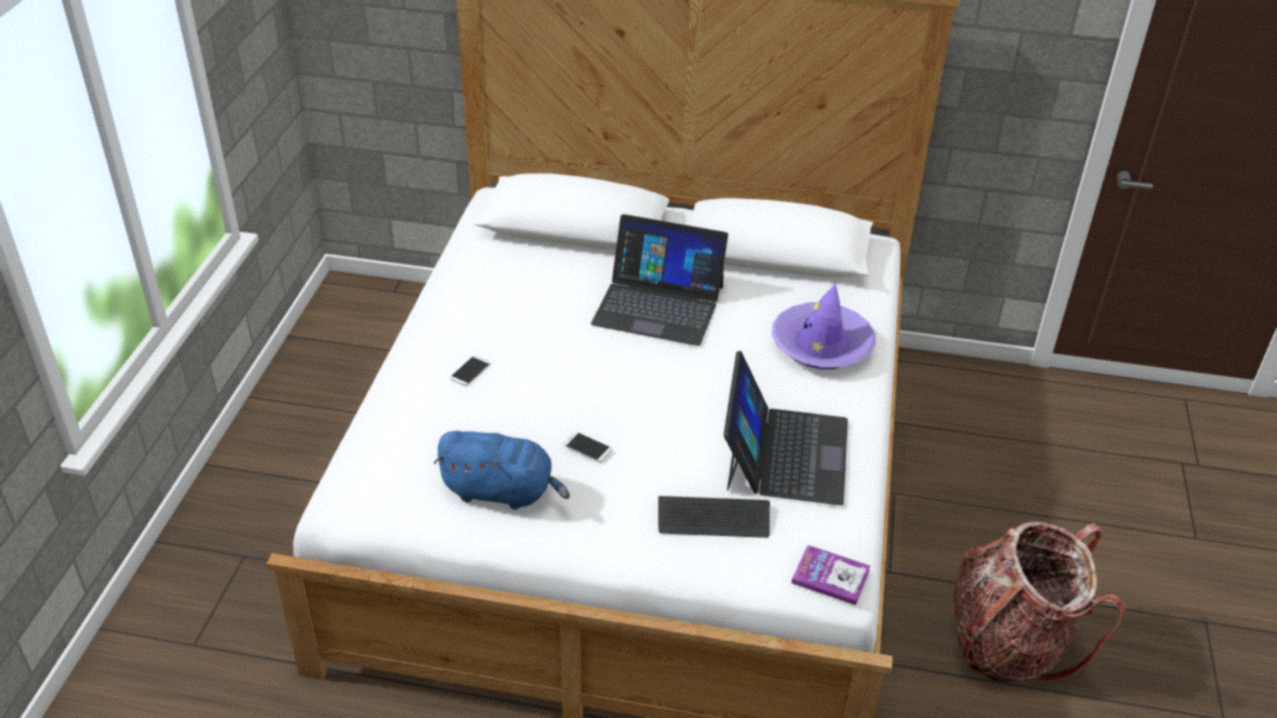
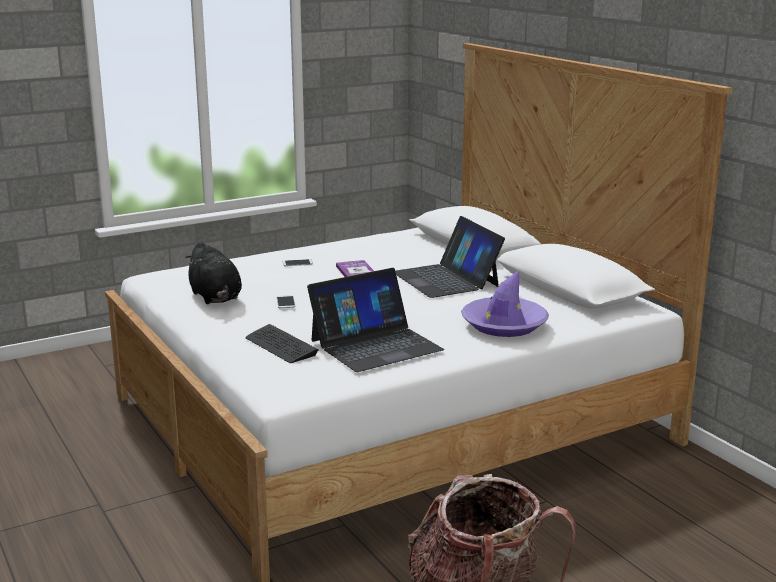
camera: 50 degrees right, 20 degrees down
blue plush toy [434,431,570,510] -> black plush toy [185,242,242,304]
book [792,545,871,605] -> book moved to [336,260,374,277]

